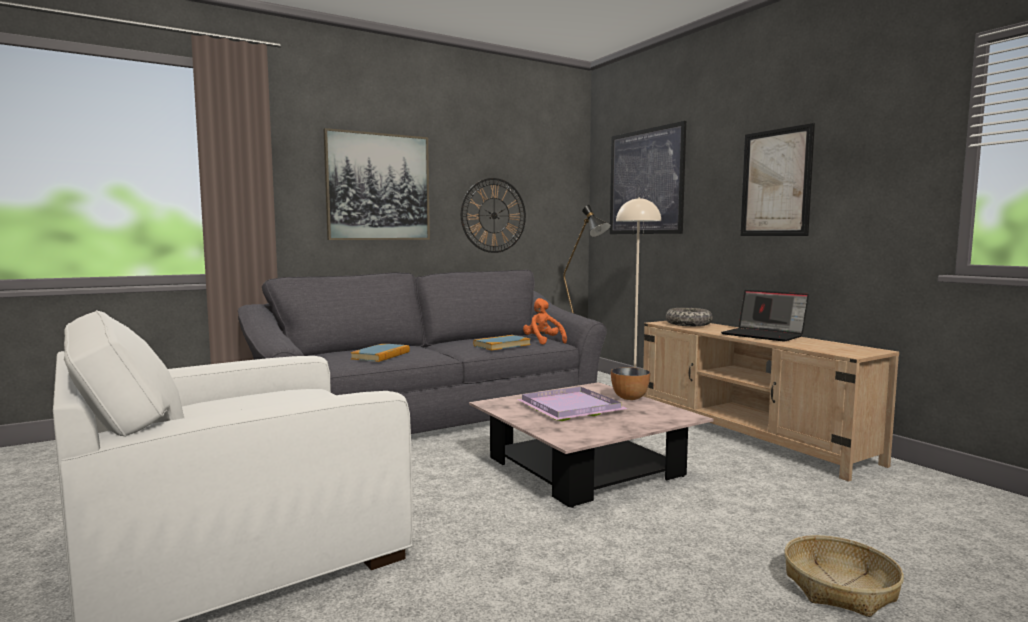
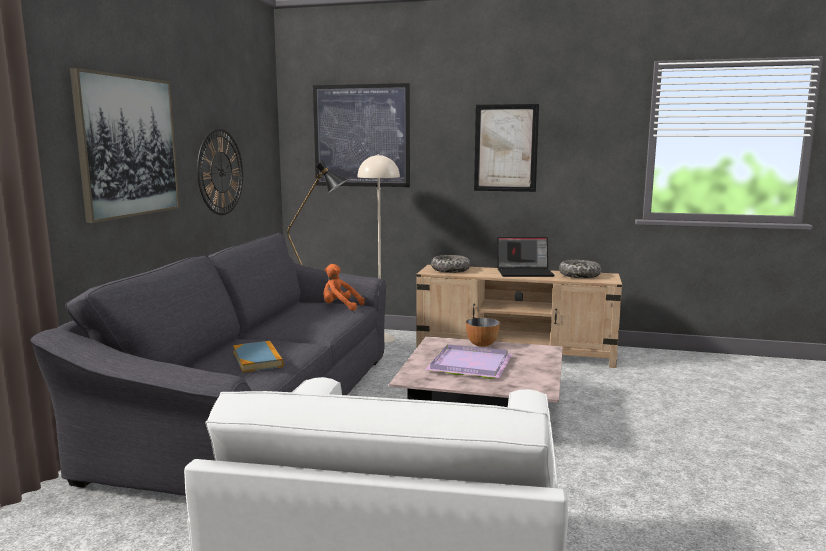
camera: 45 degrees left, 5 degrees up
book [473,335,531,350] -> none
basket [784,535,904,617] -> none
none -> bowl [559,260,601,278]

